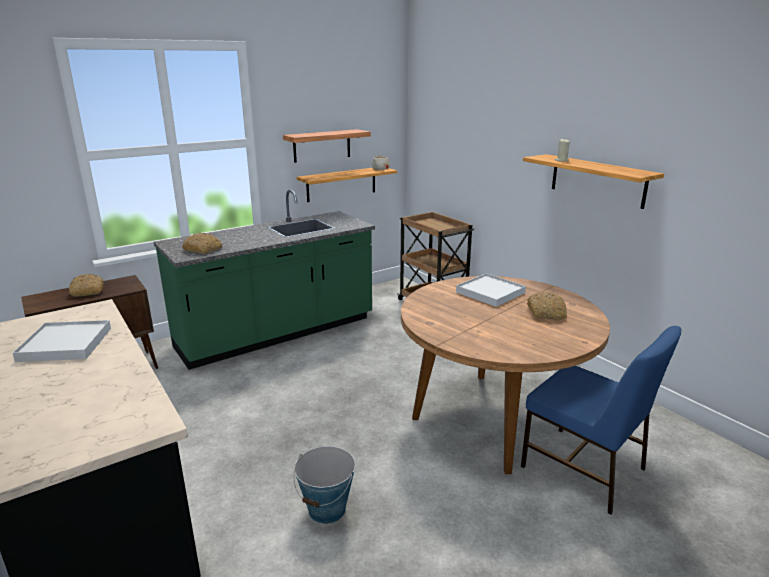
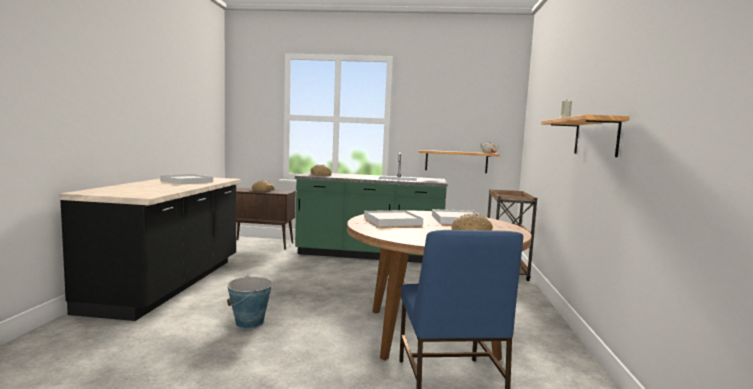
camera: 40 degrees right, 15 degrees down
shelf [283,129,371,163] -> none
none -> white tray [364,210,423,227]

